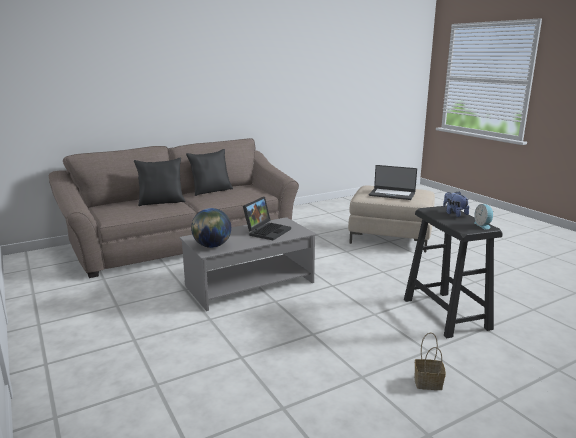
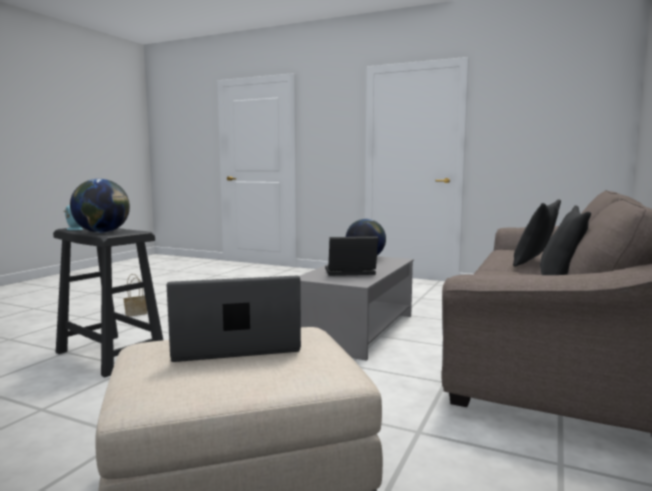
camera: 145 degrees right, 10 degrees down
laptop [243,197,291,240] -> laptop turned 90 degrees clockwise [325,236,378,276]
plush toy [443,191,469,217] -> globe [70,179,130,233]

